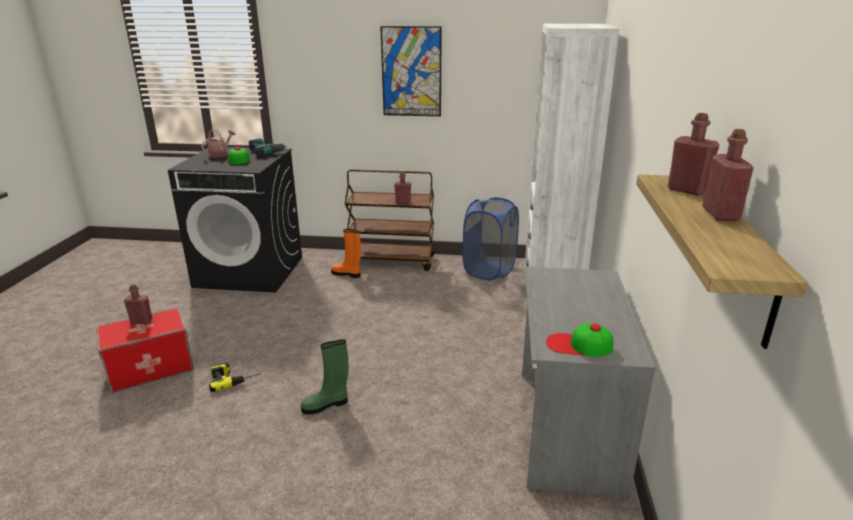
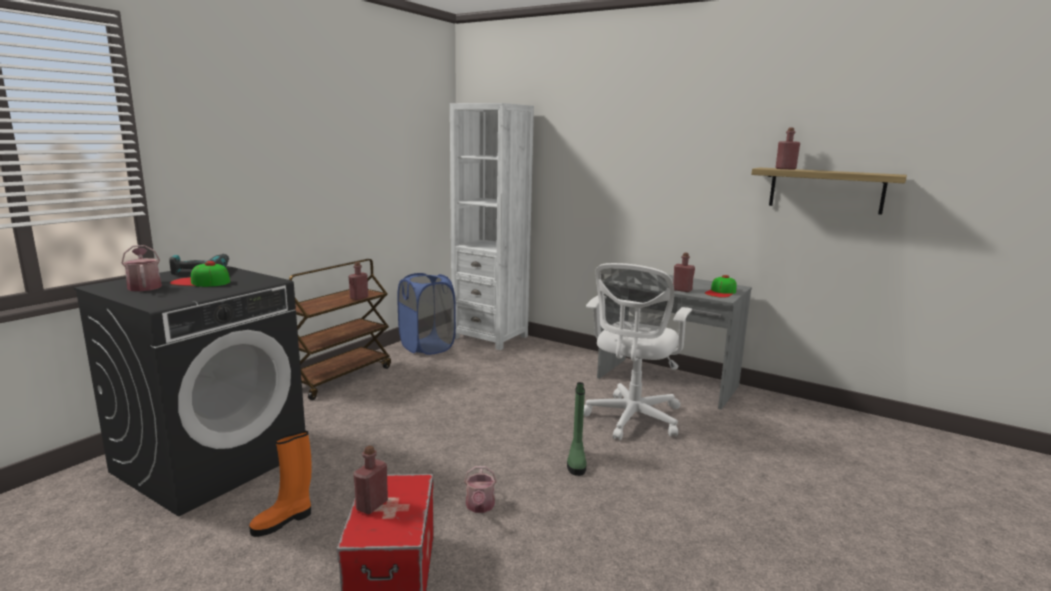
camera: 65 degrees left, 10 degrees down
power drill [209,362,262,392] -> watering can [464,466,497,513]
orange boot [331,229,361,278] -> orange boot moved to [249,431,312,537]
picture [380,26,442,116] -> none
red bottle [702,129,754,221] -> red bottle moved to [673,252,695,292]
none -> white office chair [584,263,692,440]

